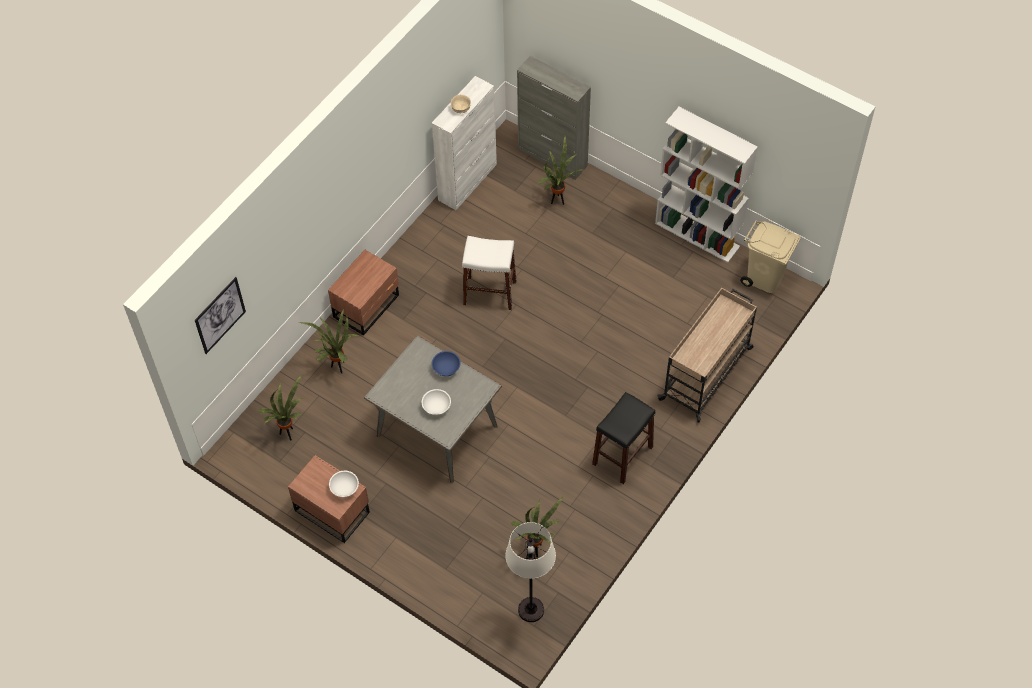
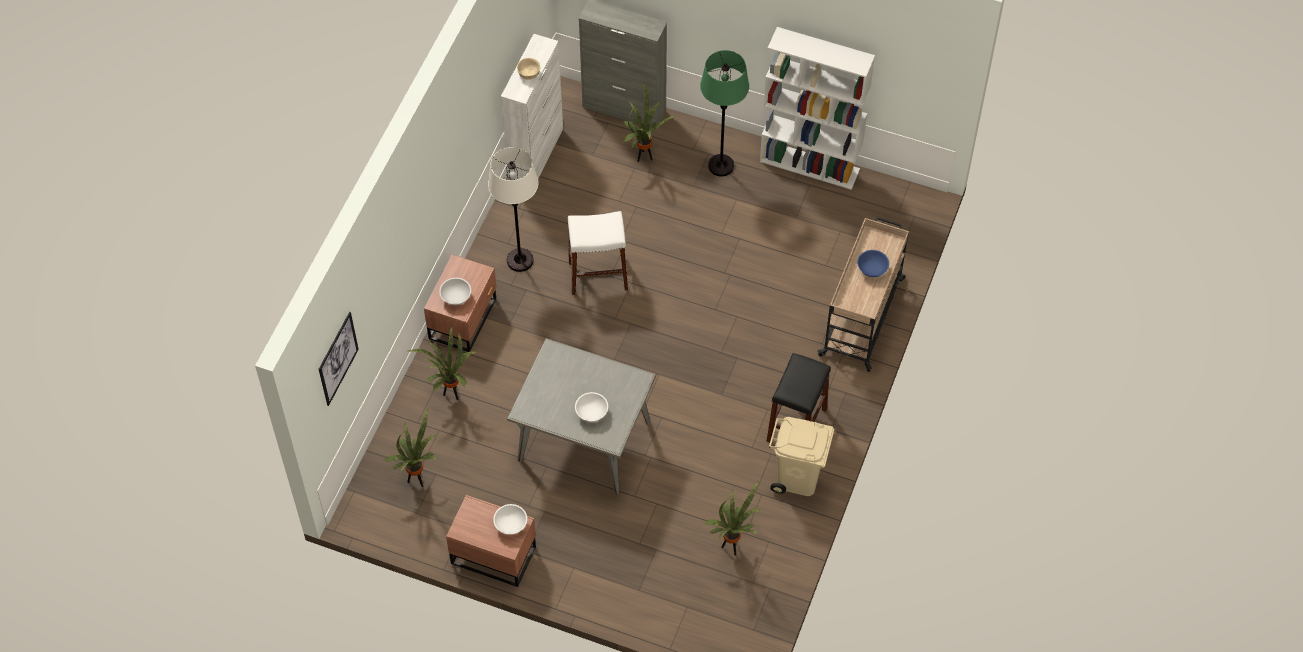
camera: 15 degrees left, 0 degrees up
blue bowl [432,351,461,376] -> blue bowl moved to [857,250,889,277]
white floor lamp [505,522,556,622] -> white floor lamp moved to [488,147,539,272]
beige trash can [740,221,801,293] -> beige trash can moved to [769,417,834,496]
none -> white bowl [439,278,471,305]
none -> green floor lamp [700,50,749,176]

